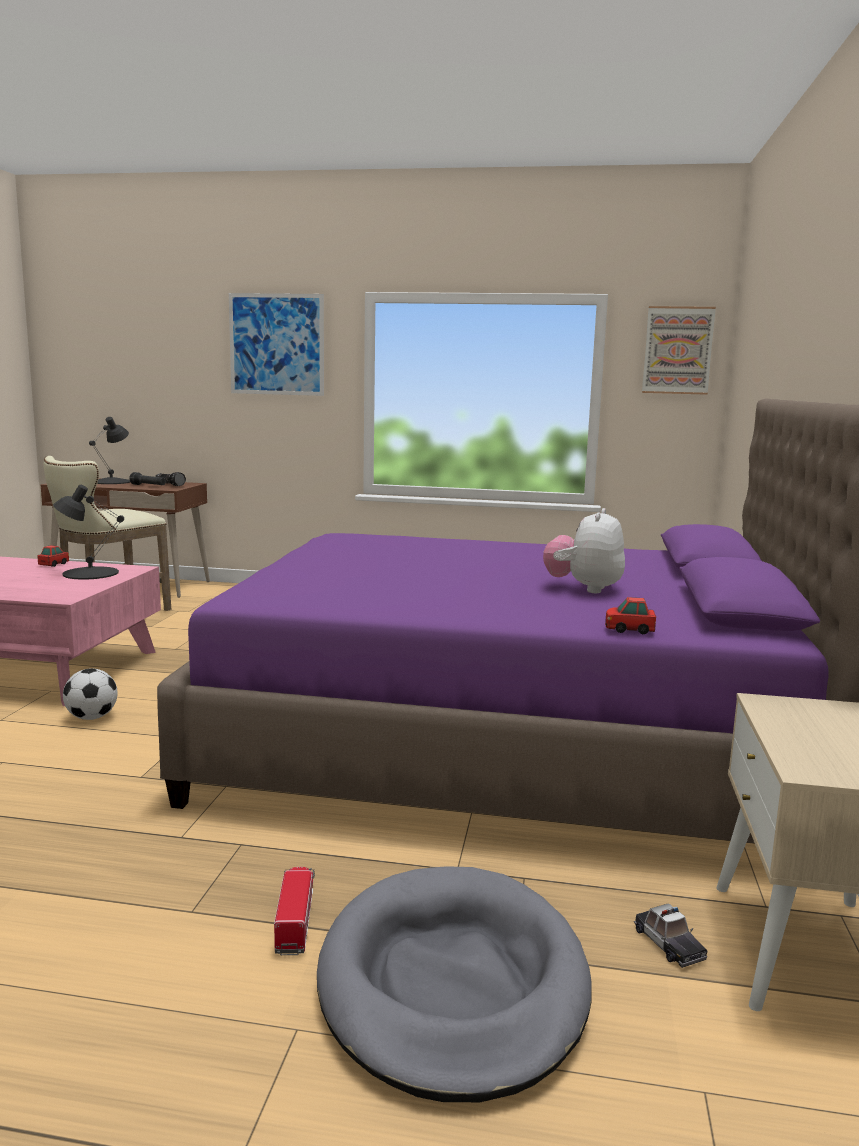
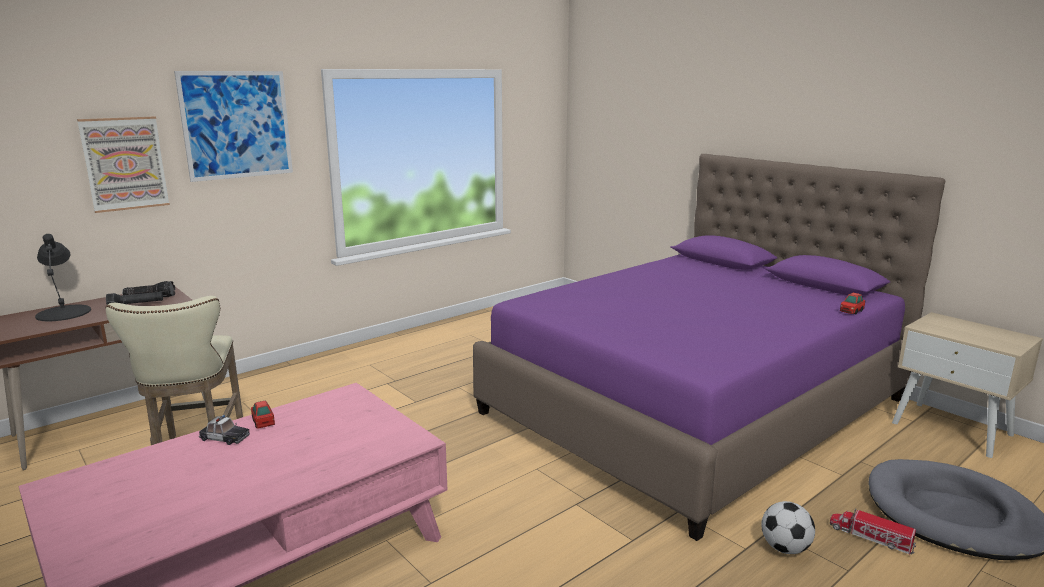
camera: 50 degrees left, 5 degrees up
black table lamp [53,485,124,580] -> none
football [63,669,118,720] -> football moved to [761,501,815,554]
plush toy [543,508,625,593] -> none
toy car [634,903,707,968] -> toy car moved to [199,415,250,445]
picture [642,306,716,395] -> picture moved to [77,116,170,213]

